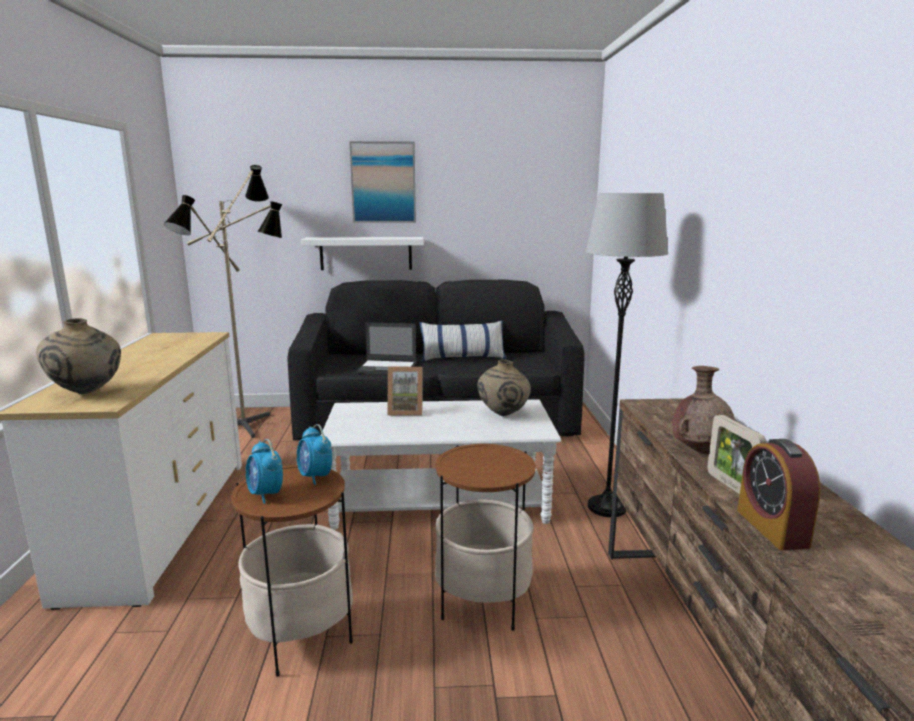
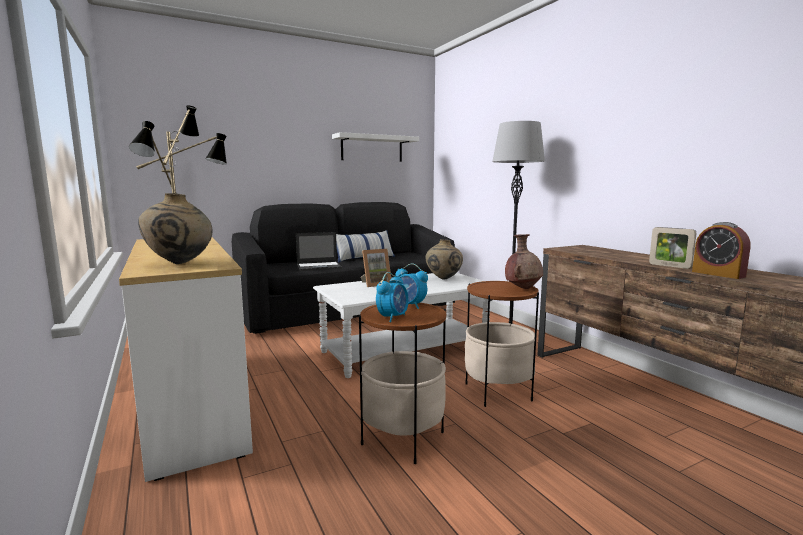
camera: 25 degrees left, 5 degrees down
alarm clock [246,439,283,504] -> alarm clock turned 90 degrees counterclockwise [376,272,409,322]
white shelf [301,237,424,270] -> white shelf moved to [332,132,419,162]
picture [349,141,416,223] -> none
brown vase [672,366,735,454] -> brown vase moved to [505,234,543,289]

